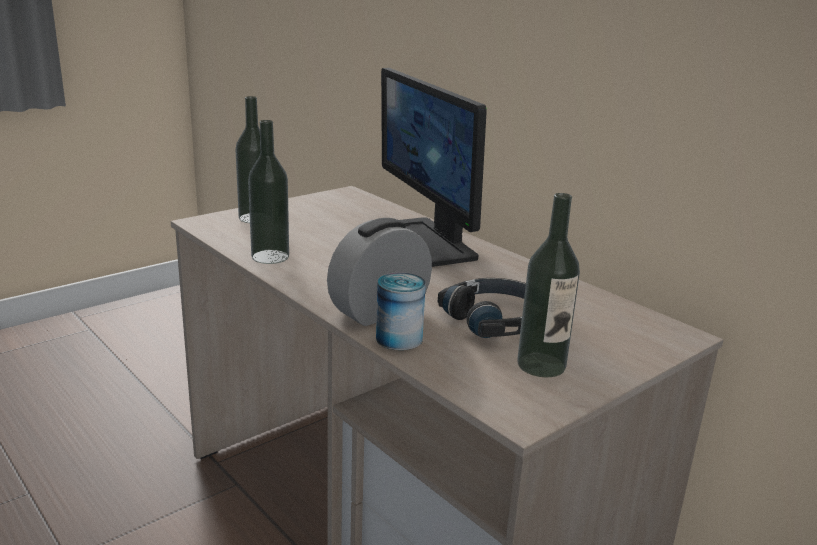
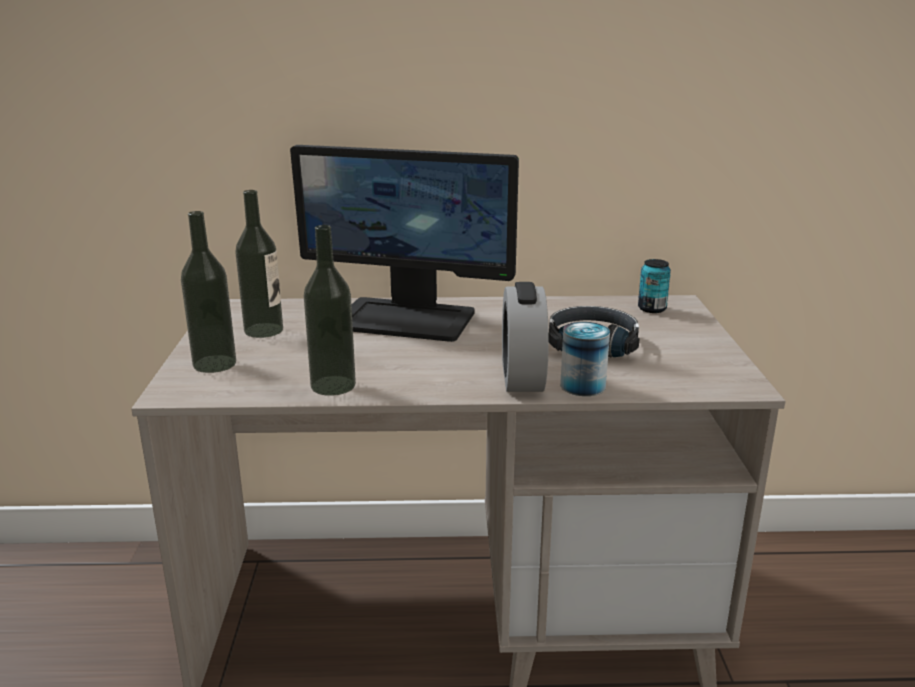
camera: 50 degrees left, 0 degrees up
bottle [517,193,580,377] -> bottle moved to [235,190,283,338]
none -> can [638,259,671,313]

